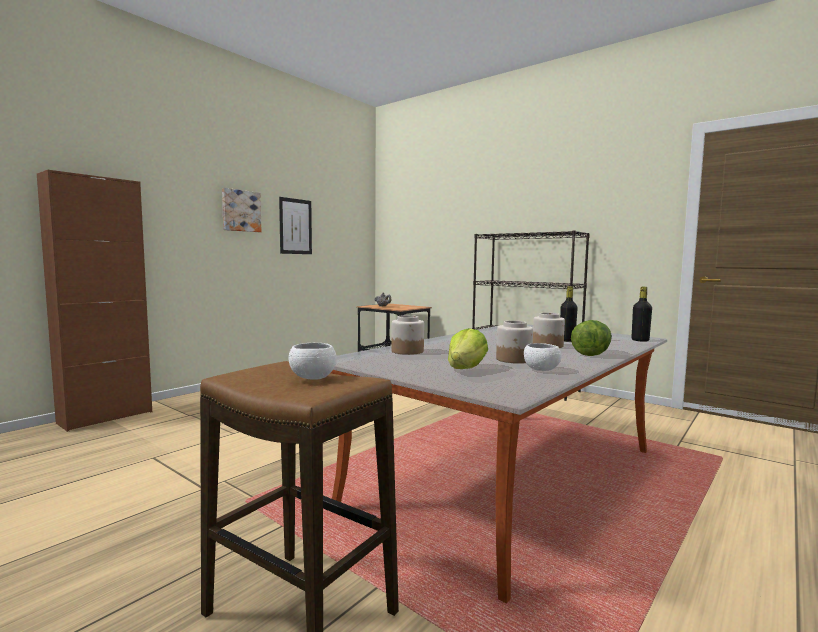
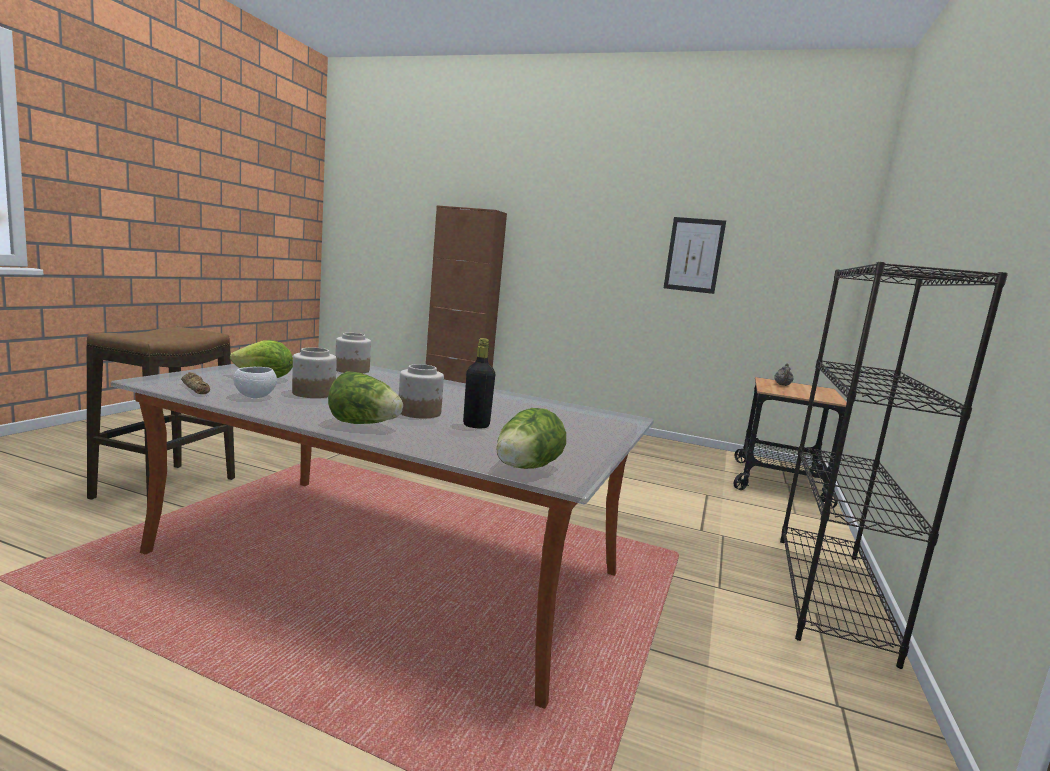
camera: 70 degrees right, 5 degrees up
picture [222,188,261,232] -> none
white bowl [289,343,337,380] -> none
black bottle [632,287,652,342] -> lettuce [496,408,566,469]
none -> bread [181,372,210,394]

